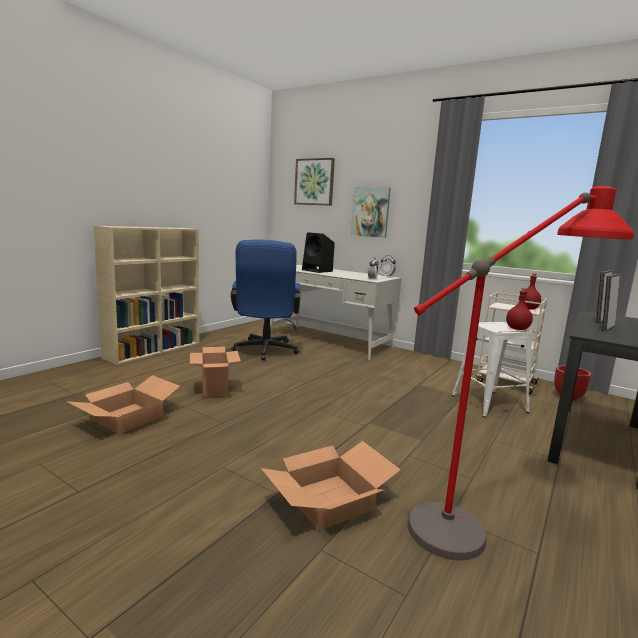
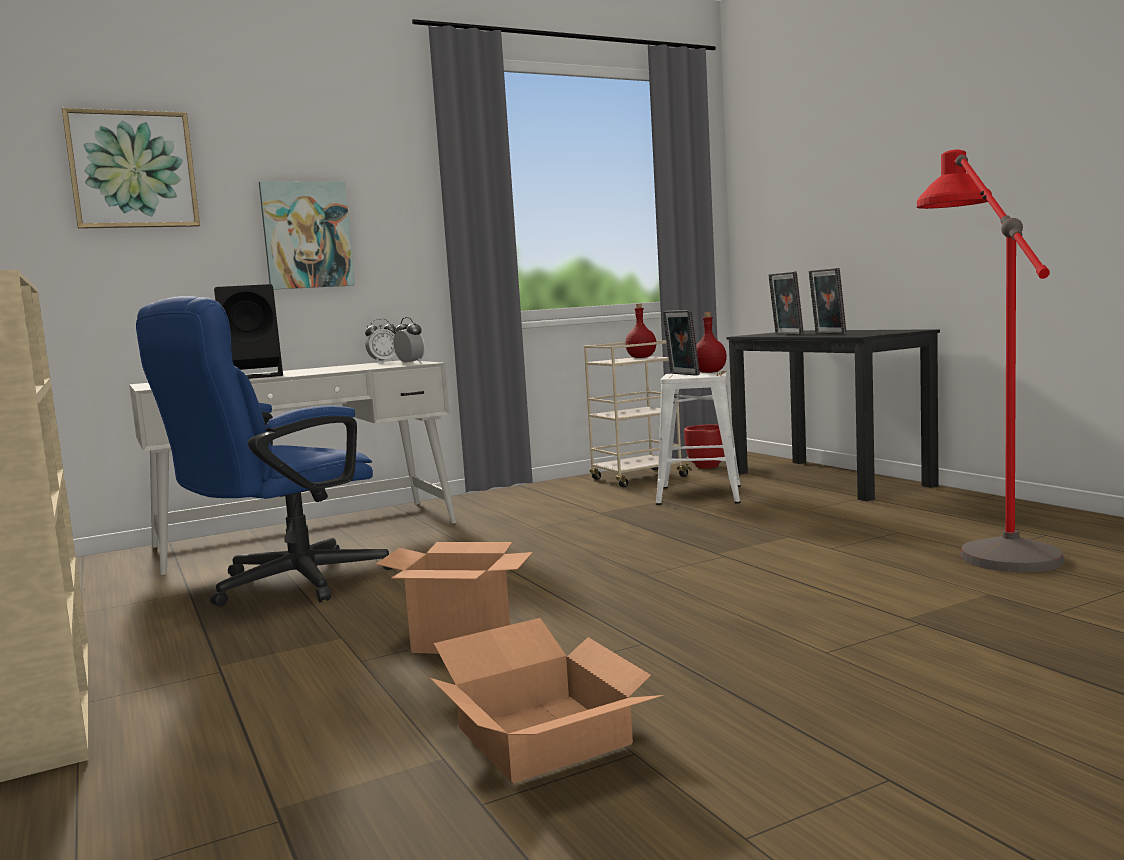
camera: 60 degrees left, 5 degrees down
blue office chair [231,240,301,361] -> blue office chair turned 105 degrees clockwise [136,296,392,607]
cardboard box [261,441,401,531] -> none
none -> picture frame [662,310,700,376]

